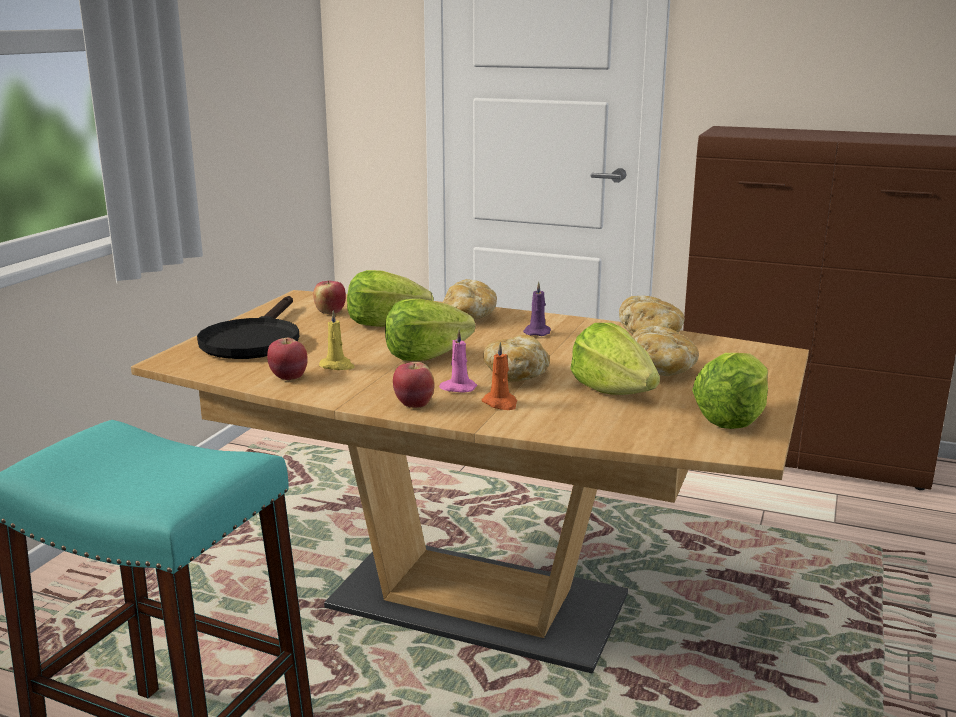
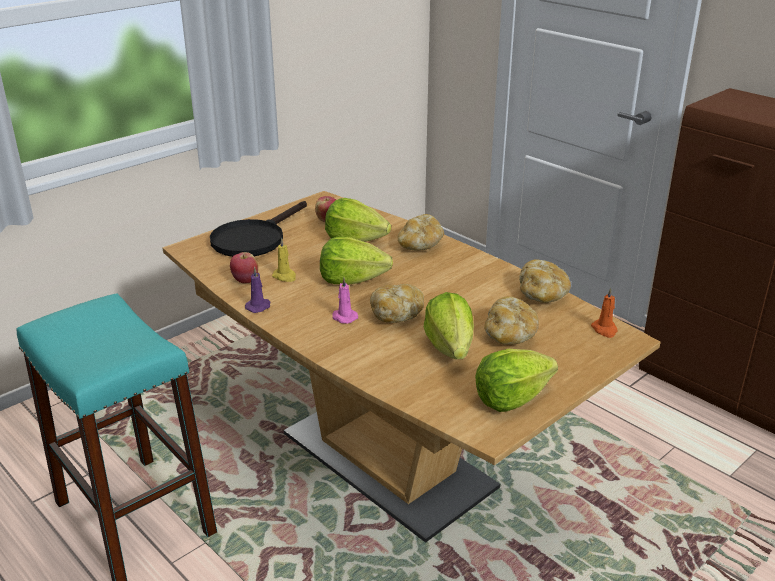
camera: 25 degrees right, 10 degrees up
apple [393,362,435,408] -> none
orange candle [482,342,517,410] -> orange candle moved to [591,288,618,338]
purple candle [523,282,551,336] -> purple candle moved to [245,267,270,313]

